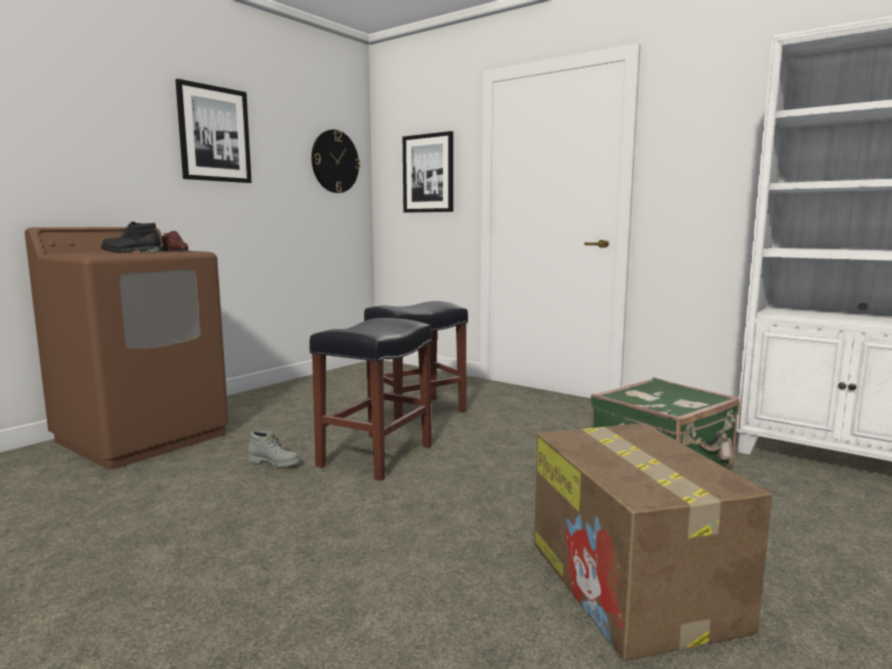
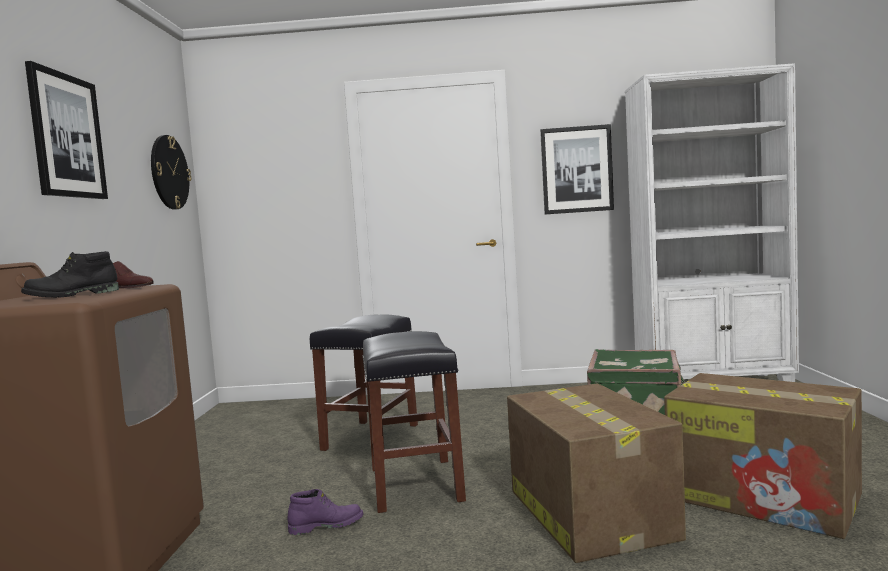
camera: 35 degrees left, 5 degrees down
grey boot [248,430,301,467] -> purple boot [287,489,363,535]
picture [403,131,453,213] -> picture moved to [540,124,614,214]
none -> cardboard box [507,383,686,563]

